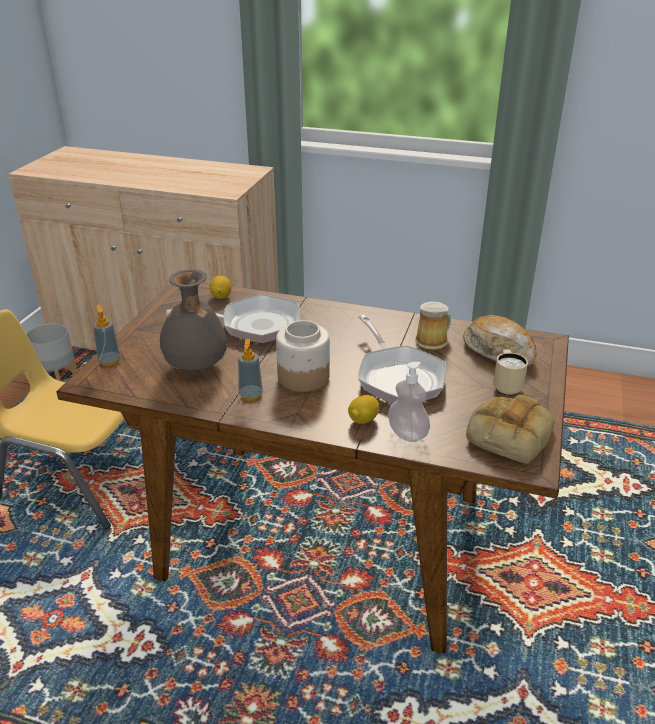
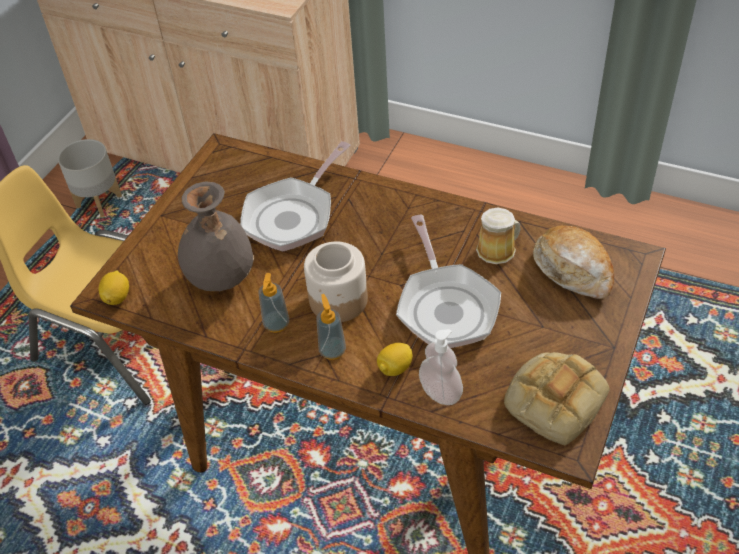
camera: 10 degrees right, 15 degrees up
soap dispenser [93,305,121,366] -> soap dispenser moved to [316,294,346,360]
frying pan [166,294,300,344] -> frying pan turned 120 degrees clockwise [240,141,351,252]
lemon [210,276,231,299] -> lemon moved to [99,270,129,305]
beige mug [493,349,528,396] -> none

